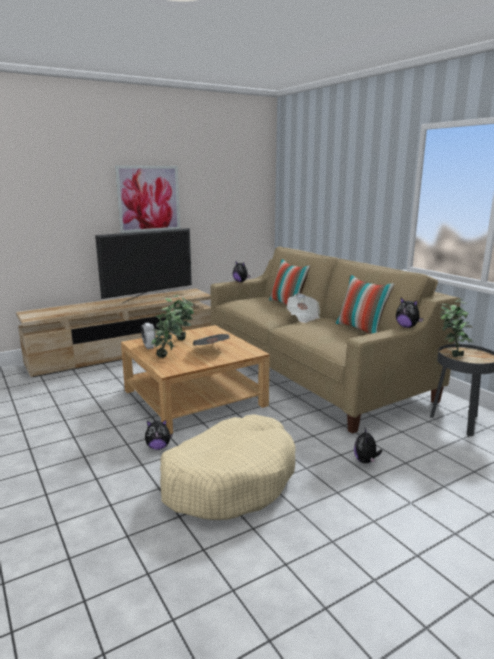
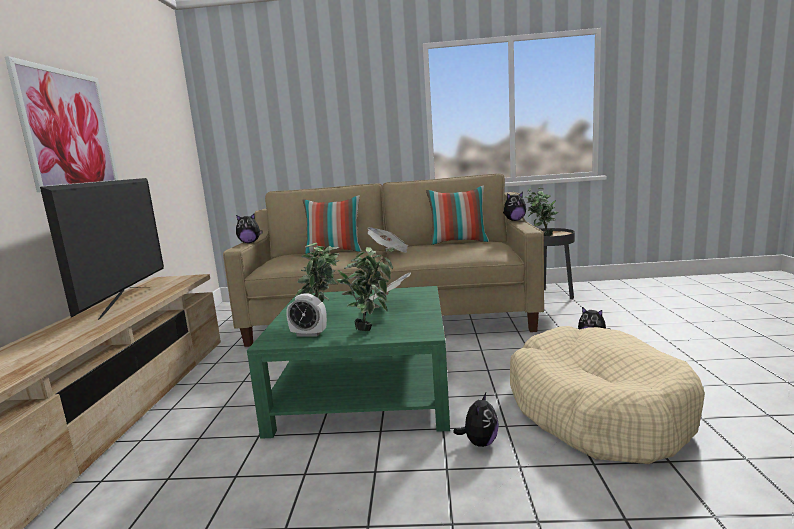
camera: 55 degrees left, 5 degrees down
beige coffee table [121,325,270,434] -> green coffee table [247,286,450,439]

